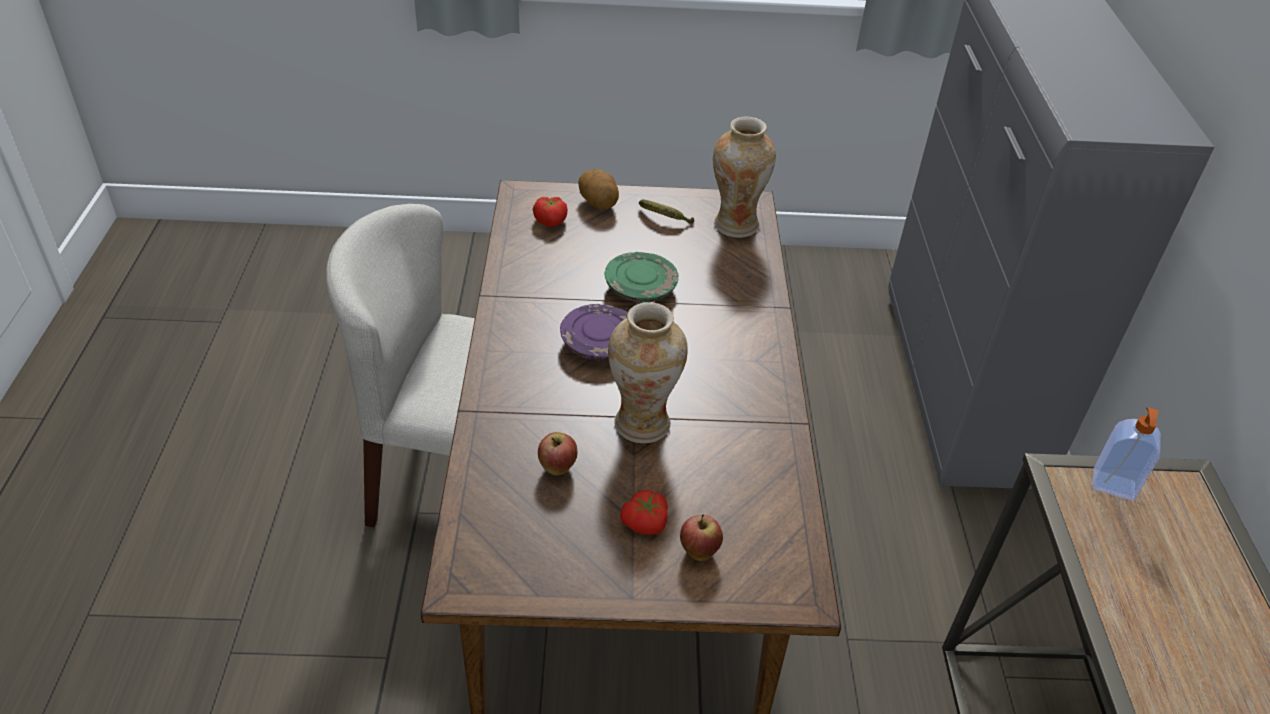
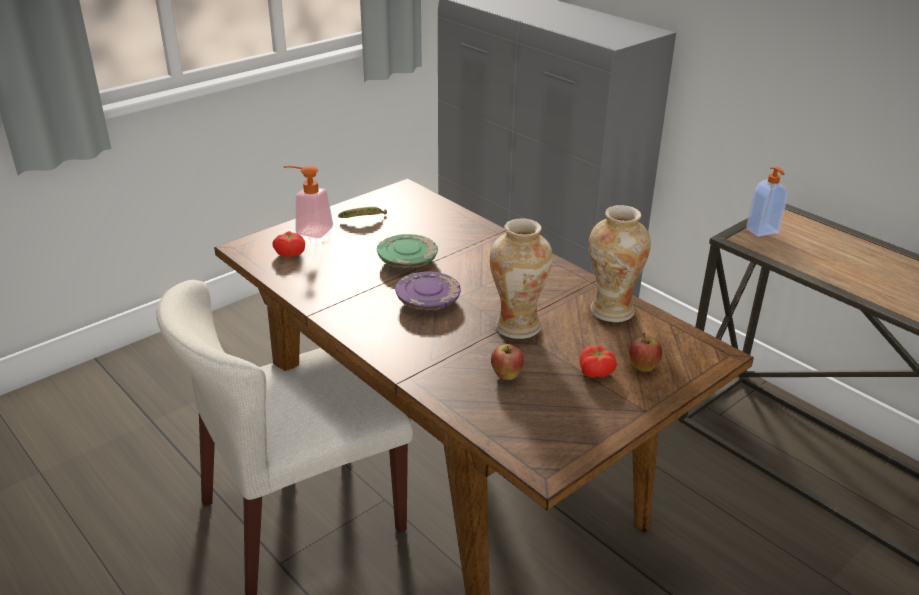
camera: 40 degrees left, 10 degrees down
potato [578,169,619,210] -> soap dispenser [283,166,333,238]
vase [713,116,776,238] -> vase moved to [589,205,651,322]

